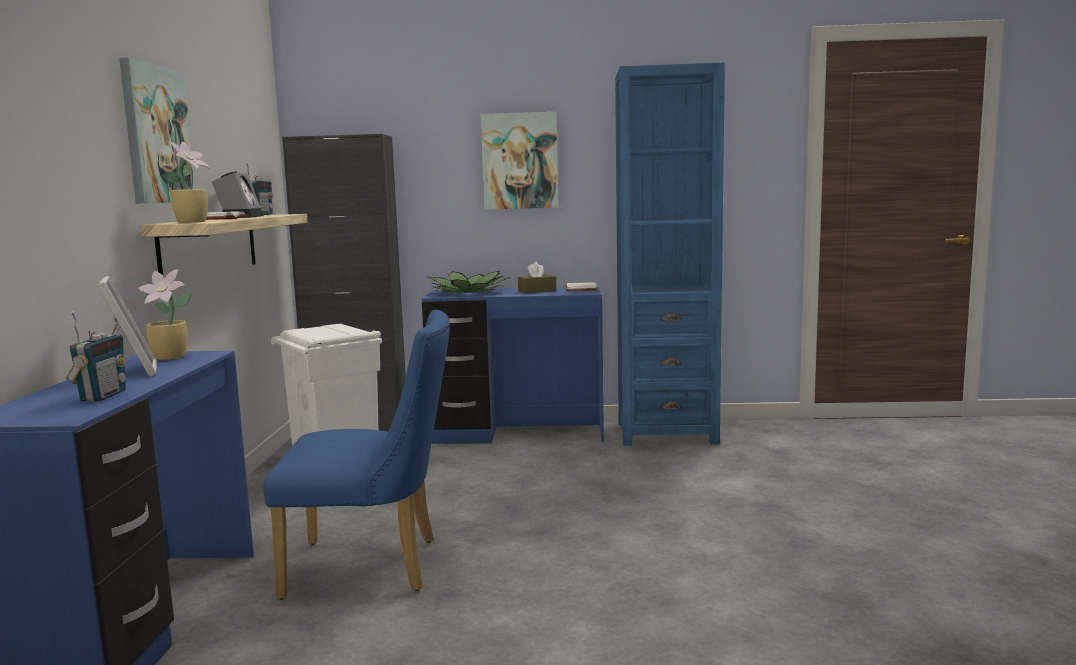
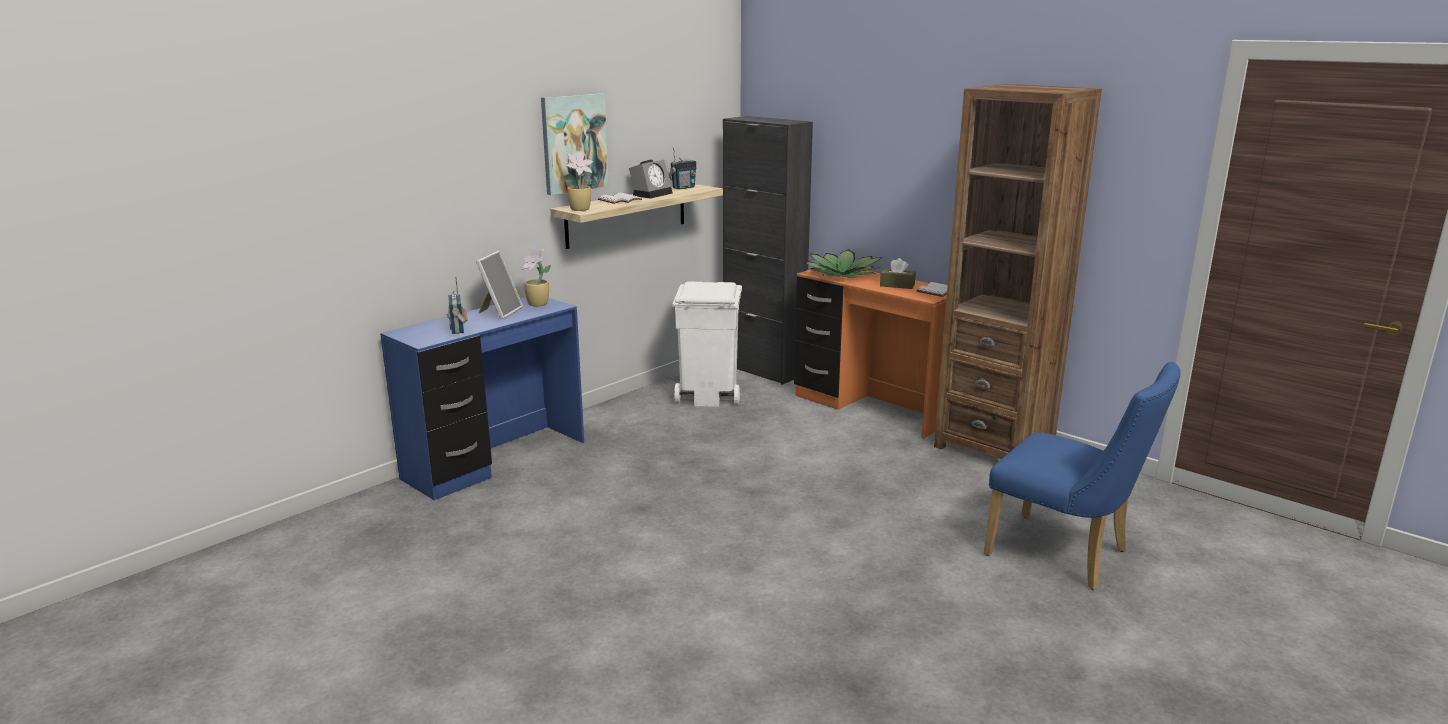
camera: 40 degrees right, 10 degrees up
radio [66,311,126,402] -> radio turned 120 degrees clockwise [447,277,468,334]
blue chair [263,310,450,600] -> blue chair moved to [984,362,1180,590]
blue desk [422,287,604,444] -> orange desk [794,269,947,439]
picture [480,112,559,210] -> none
blue bookcase [615,62,725,446] -> brown bookcase [934,84,1102,459]

